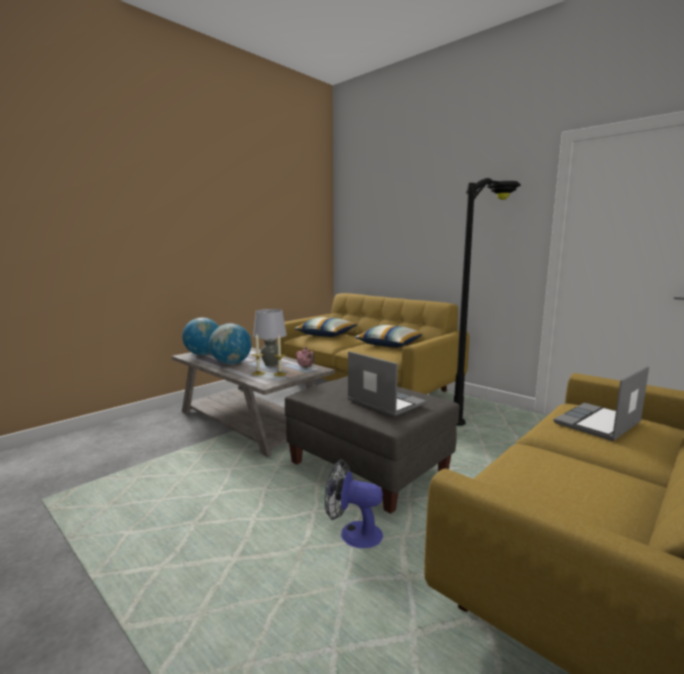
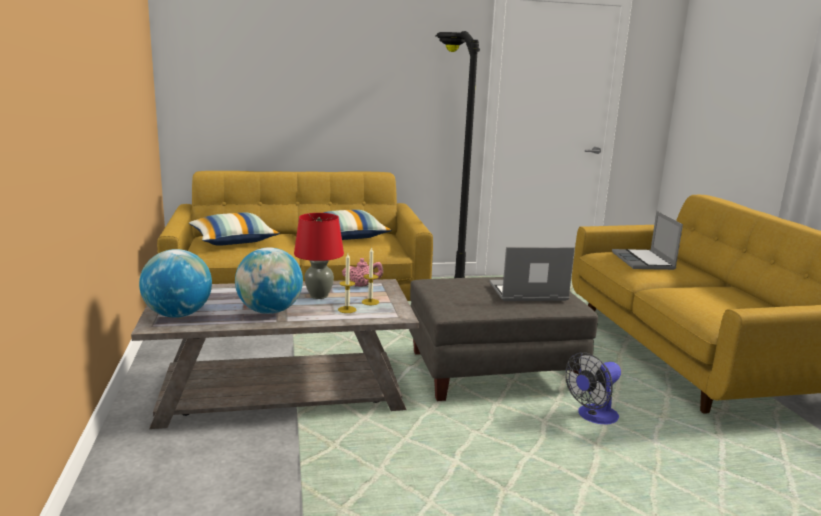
camera: 55 degrees left, 5 degrees up
grey table lamp [253,309,287,366] -> red table lamp [294,213,344,299]

